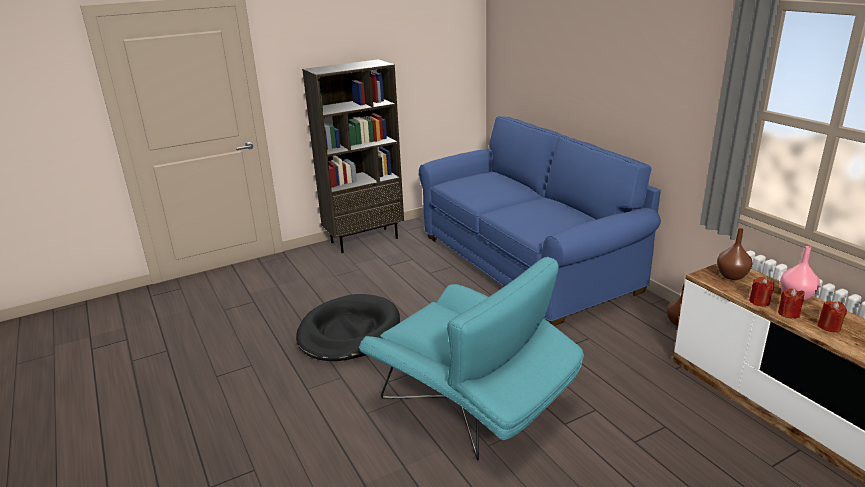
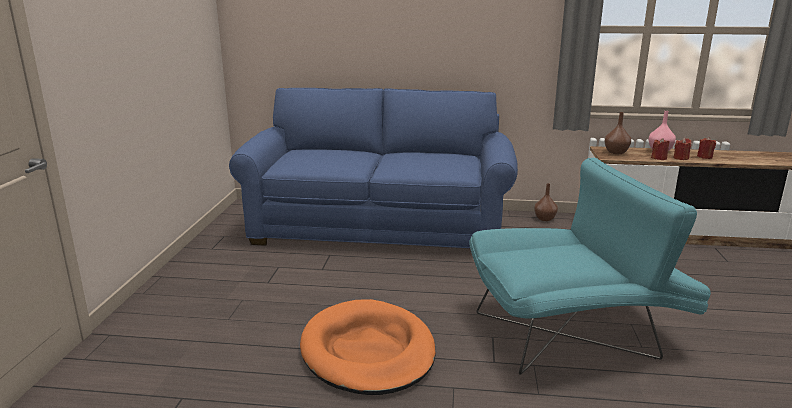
camera: 55 degrees left, 5 degrees down
black dog bed [296,294,400,361] -> orange dog bed [300,299,436,395]
brown bookcase [302,59,404,253] -> none

